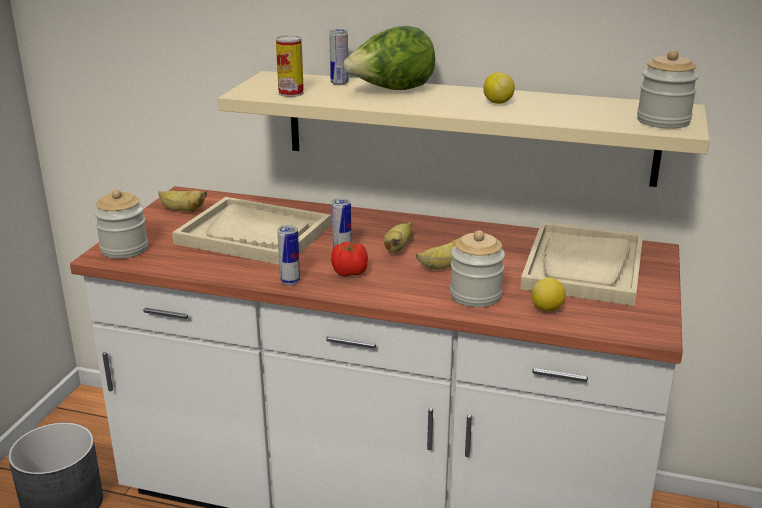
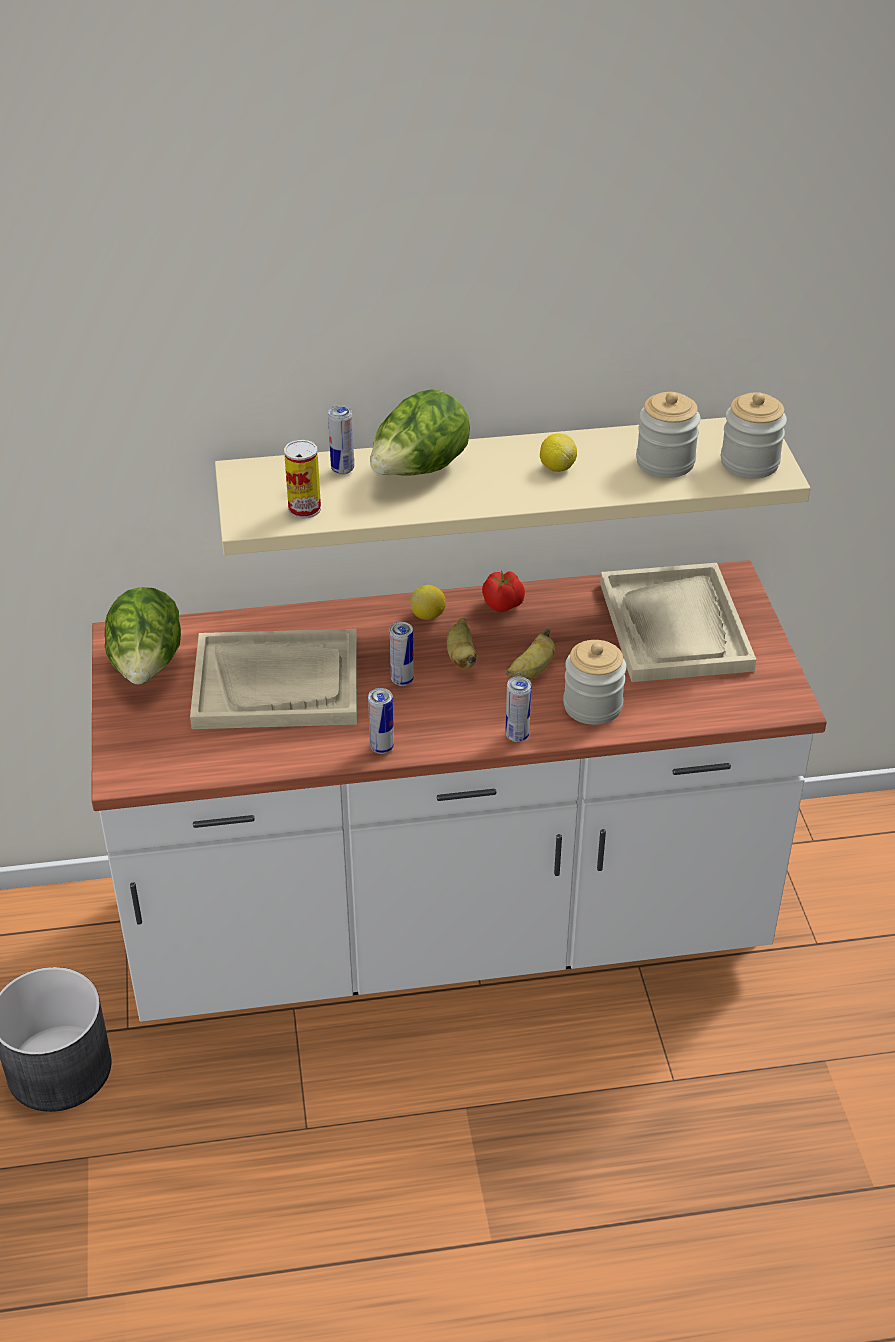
camera: 25 degrees left, 15 degrees up
jar [94,189,148,259] -> jar moved to [636,392,701,478]
banana [158,191,207,211] -> lettuce [105,587,181,684]
tomato [331,241,368,277] -> tomato moved to [482,570,525,612]
lemon [532,277,566,311] -> lemon moved to [410,585,446,620]
none -> can [506,677,531,742]

